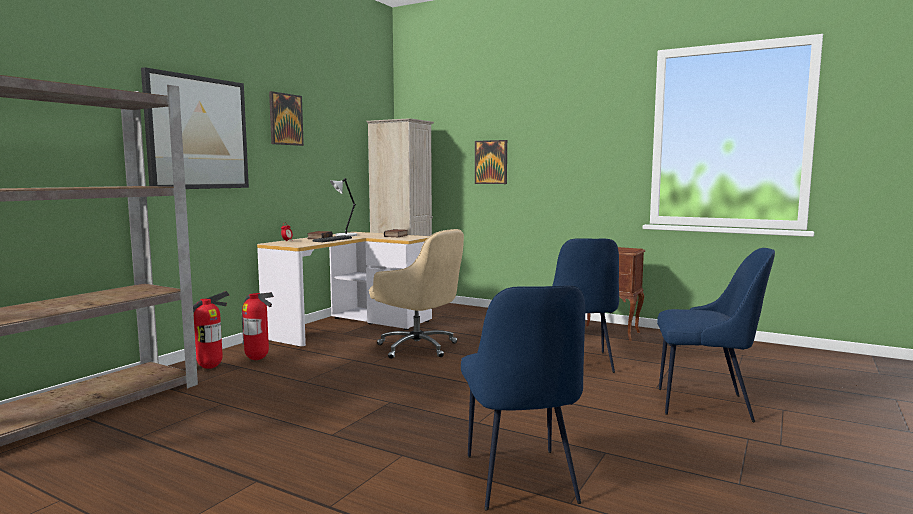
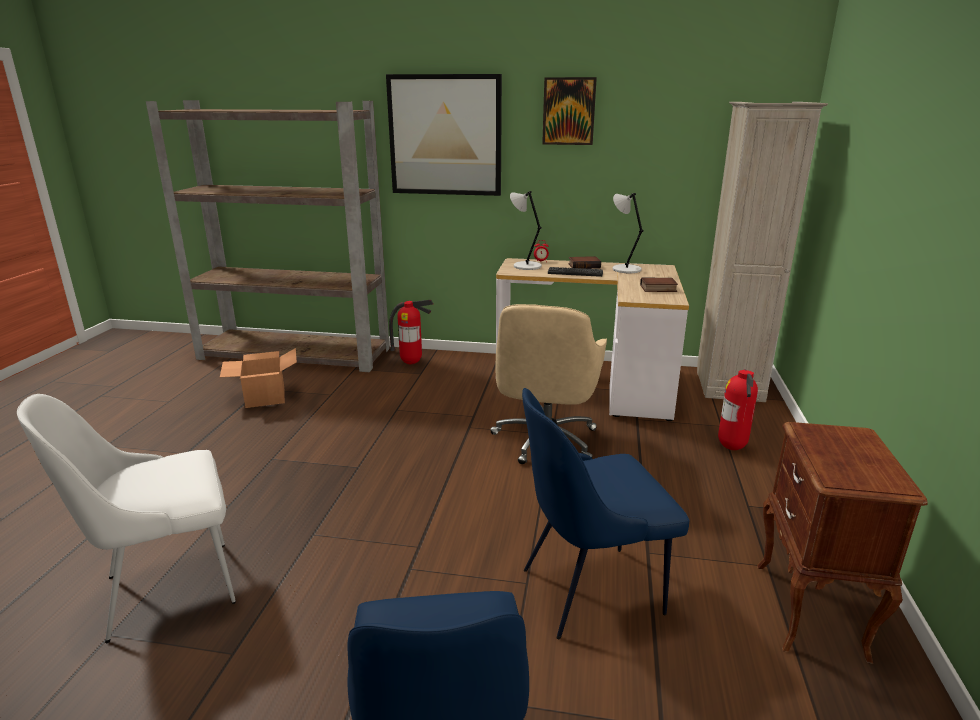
camera: 70 degrees right, 15 degrees up
fire extinguisher [242,292,274,360] -> fire extinguisher moved to [718,369,758,450]
blue chair [461,285,585,511] -> white chair [17,394,236,643]
picture [475,140,507,184] -> none
none -> cardboard box [220,348,297,408]
none -> grey table lamp [510,191,542,270]

